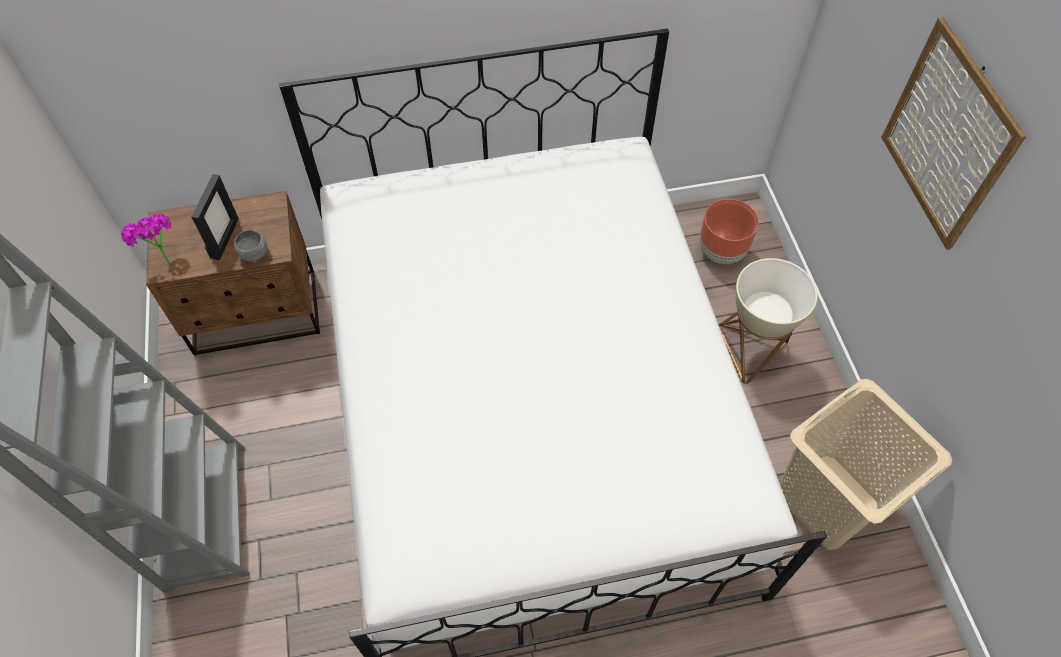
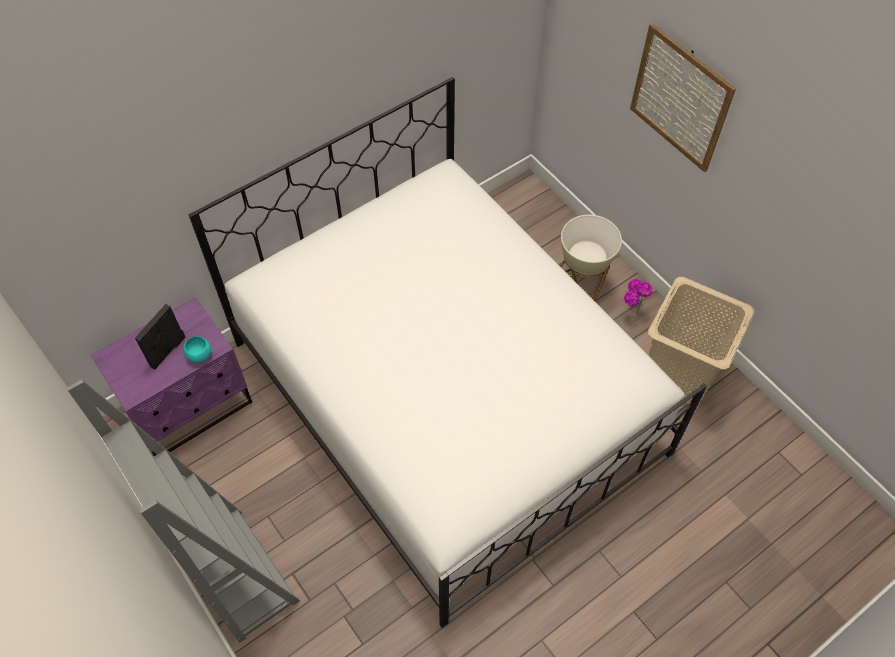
camera: 25 degrees left, 0 degrees up
potted plant [121,214,172,267] -> potted plant moved to [624,279,652,314]
brown nightstand [146,191,320,356] -> purple nightstand [91,297,252,456]
picture frame [192,174,239,260] -> picture frame turned 135 degrees counterclockwise [135,304,186,370]
grey bowl [234,230,267,261] -> turquoise bowl [183,336,211,362]
brown planter [700,199,759,264] -> none

